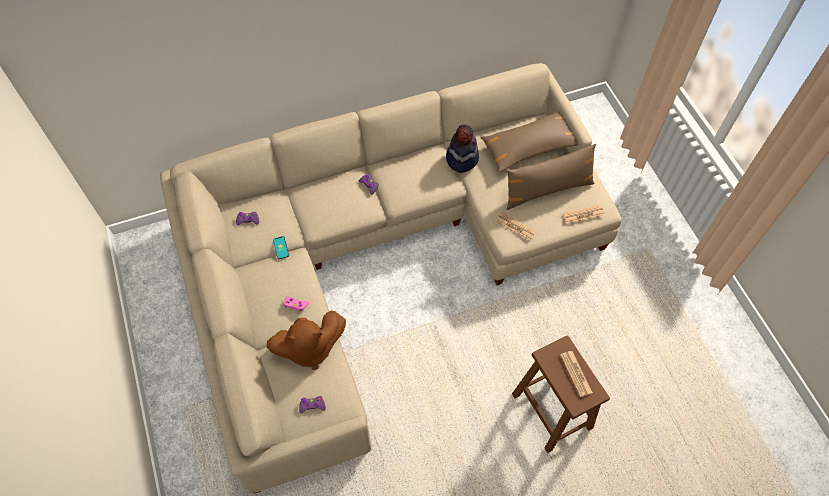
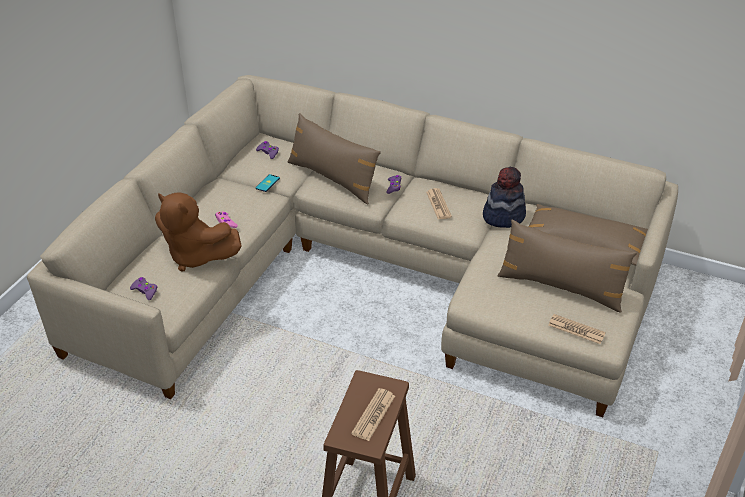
camera: 45 degrees right, 20 degrees down
newspaper [495,212,537,241] -> newspaper moved to [426,188,452,219]
none -> brown pillow [288,113,381,205]

